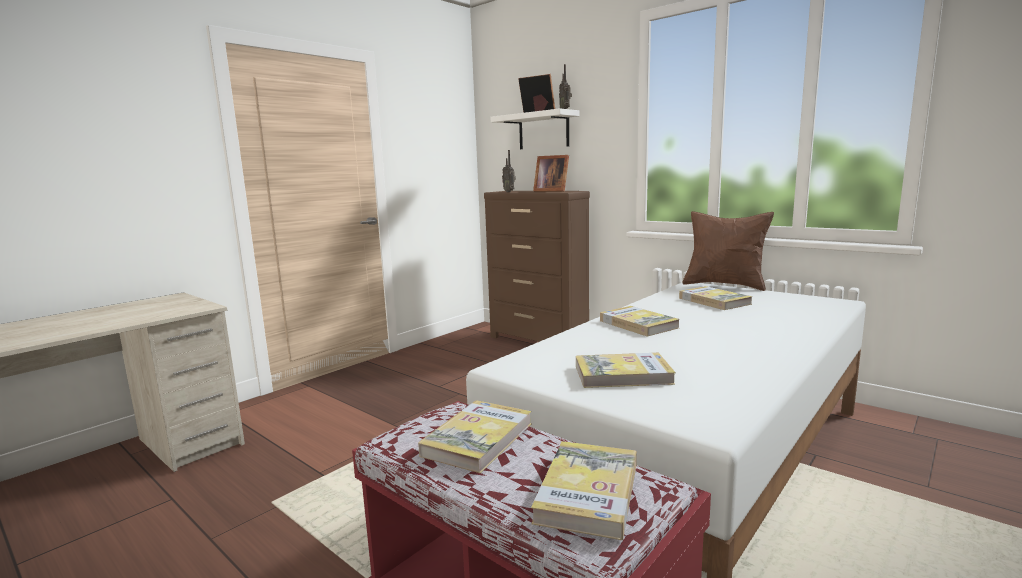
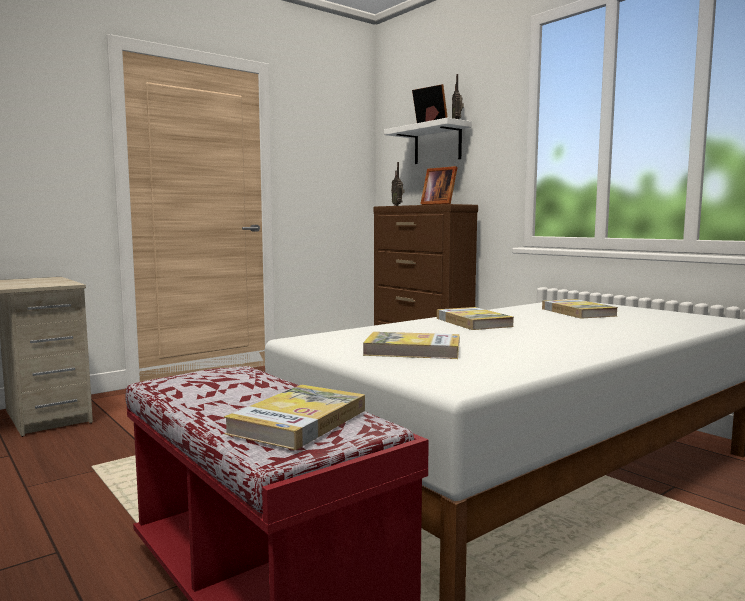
camera: 10 degrees right, 5 degrees down
book [418,400,532,473] -> none
brown pillow [682,211,774,291] -> none

